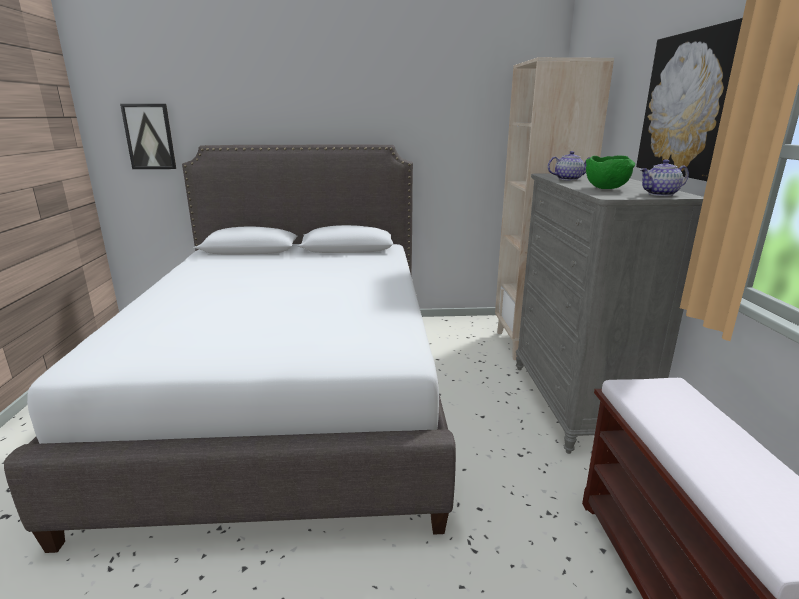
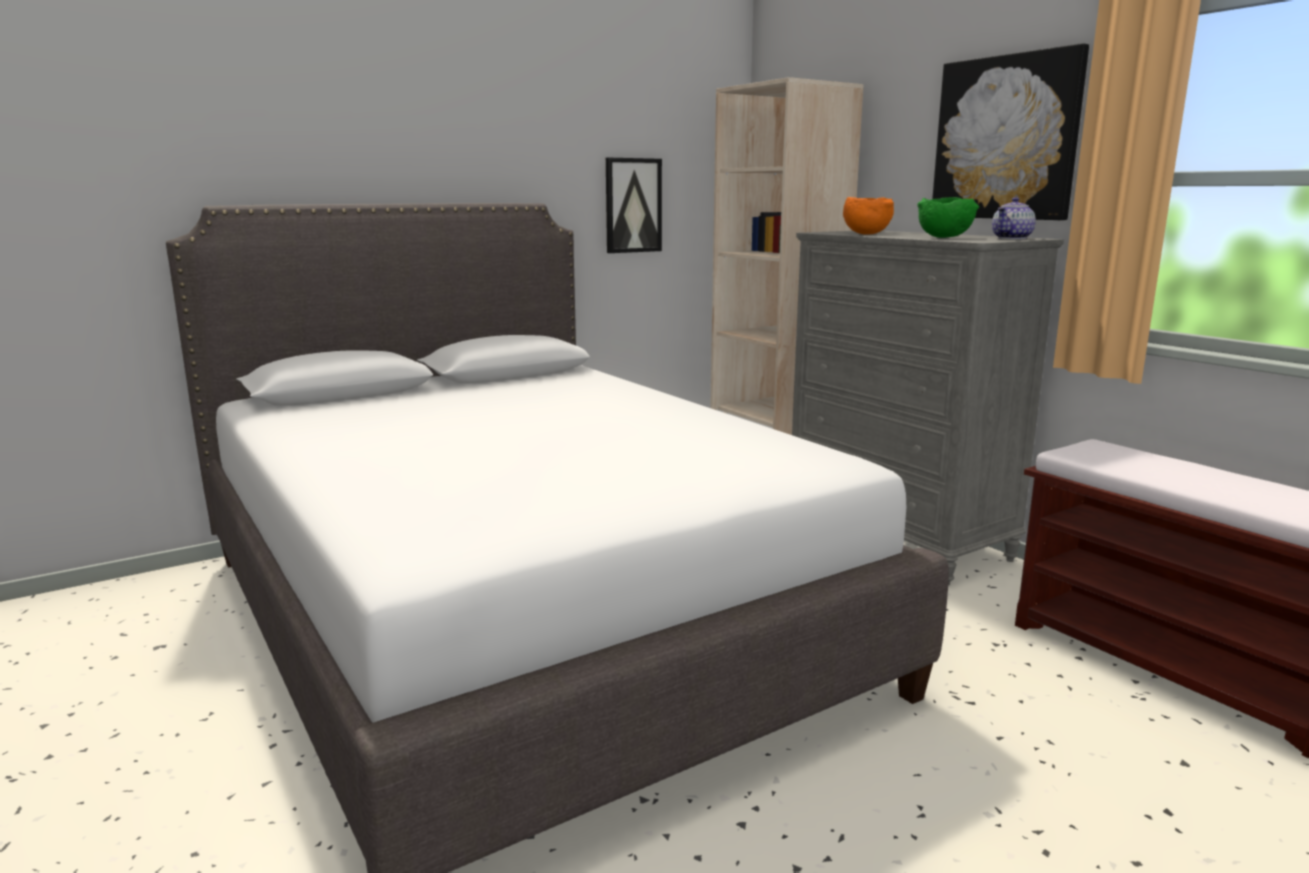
camera: 30 degrees left, 5 degrees down
picture [120,104,176,169] -> picture moved to [606,157,662,253]
teapot [548,151,590,181] -> orange bowl [843,197,894,235]

